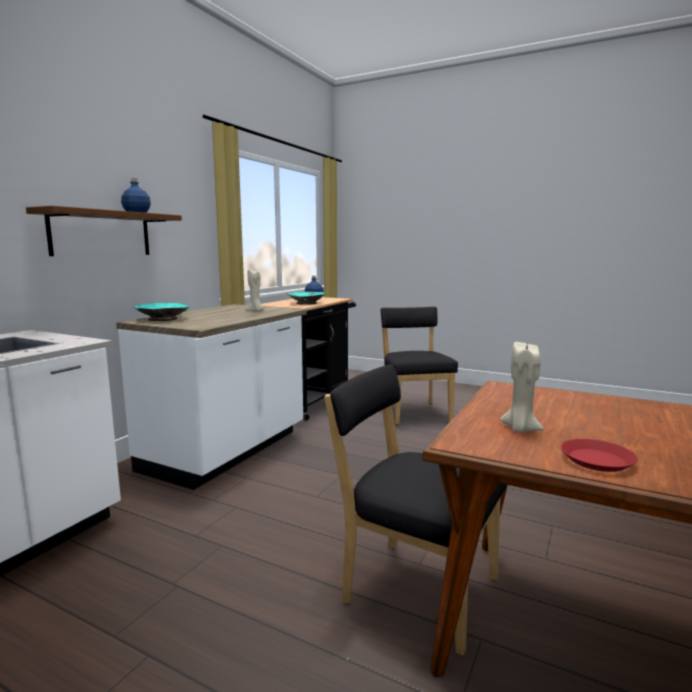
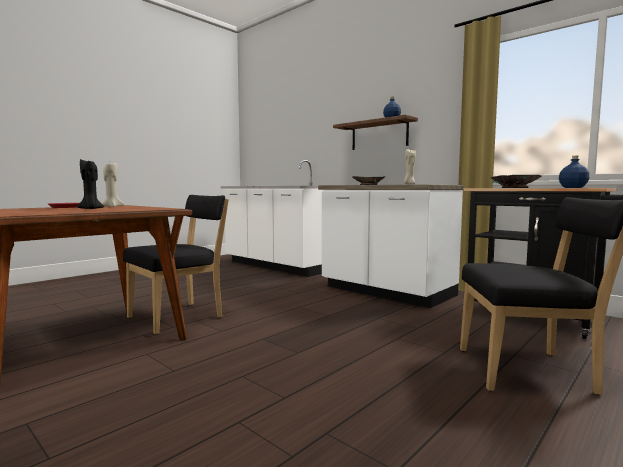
camera: 105 degrees right, 5 degrees down
none -> black candle [77,159,105,209]

